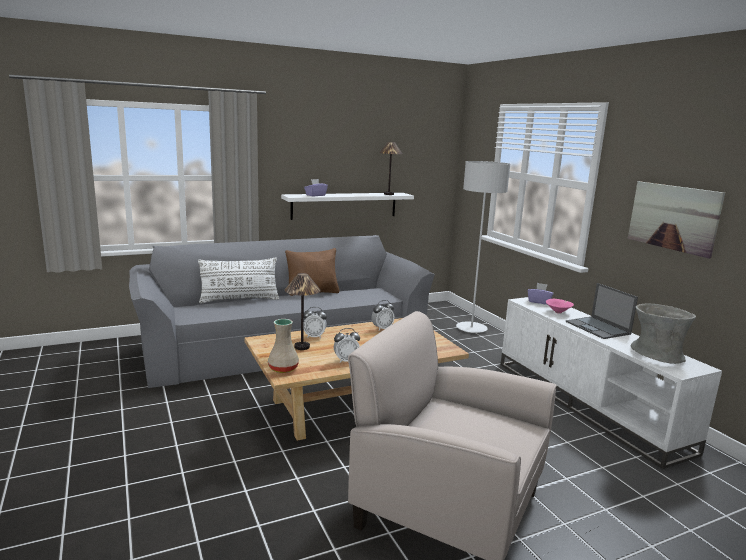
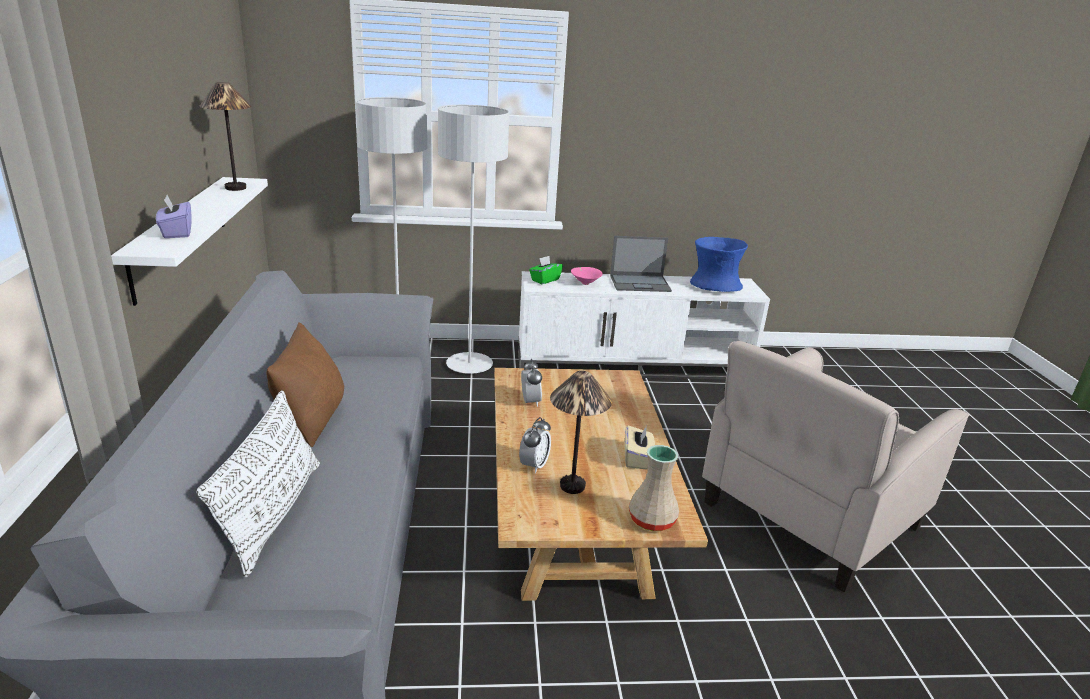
camera: 70 degrees left, 10 degrees up
alarm clock [334,328,360,363] -> beige tissue box [625,426,655,470]
purple tissue box [528,283,554,305] -> green tissue box [529,256,563,284]
picture [628,181,725,258] -> none
grey vase [630,303,696,364] -> blue vase [690,237,748,292]
none -> grey floor lamp [438,105,510,374]

